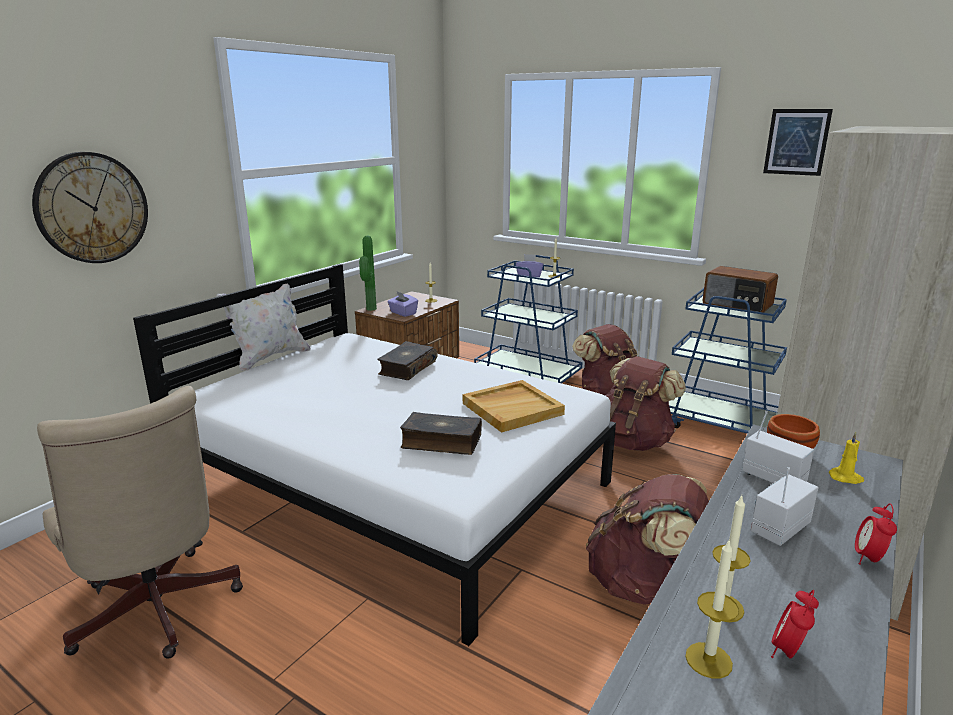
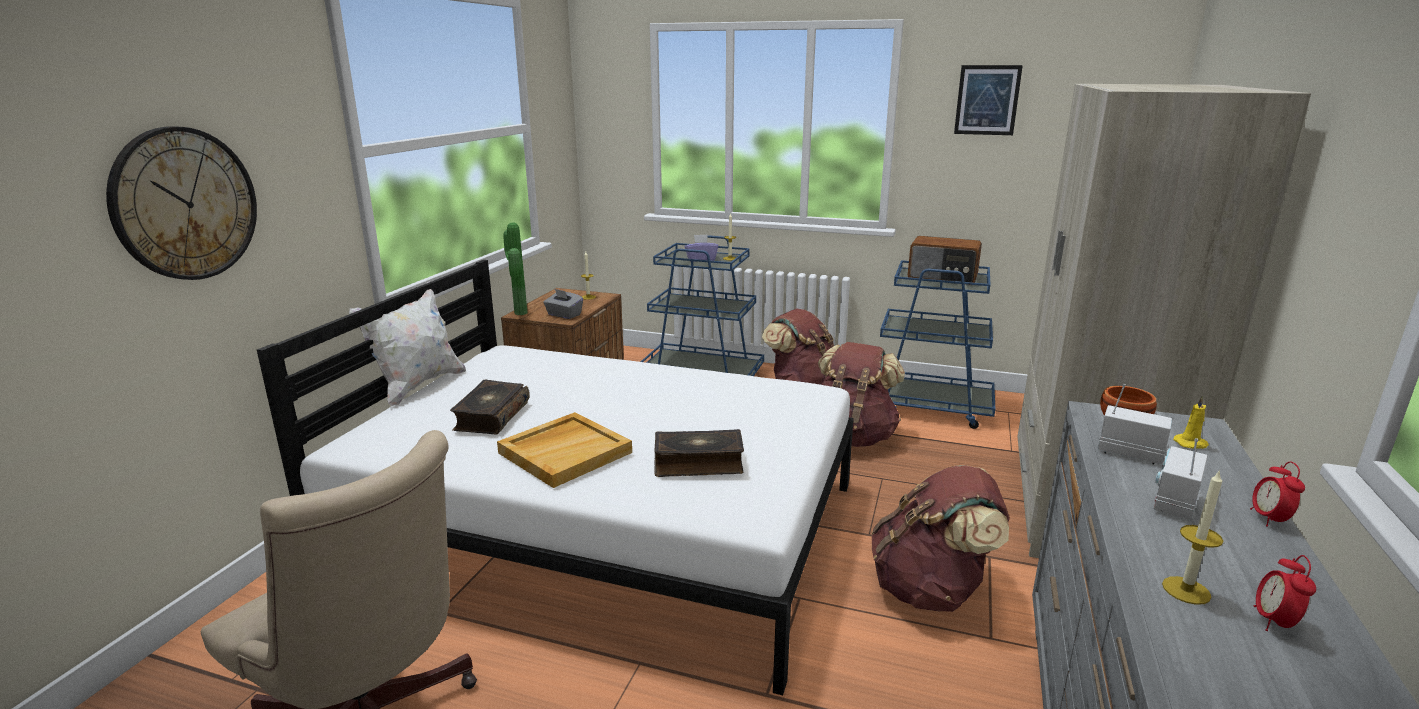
camera: 15 degrees left, 0 degrees up
book [377,341,437,380] -> book moved to [450,379,530,435]
purple tissue box [388,292,418,317] -> grey tissue box [543,288,583,319]
beige tray [463,380,565,433] -> beige tray moved to [497,412,632,488]
candle [685,539,739,679] -> none

